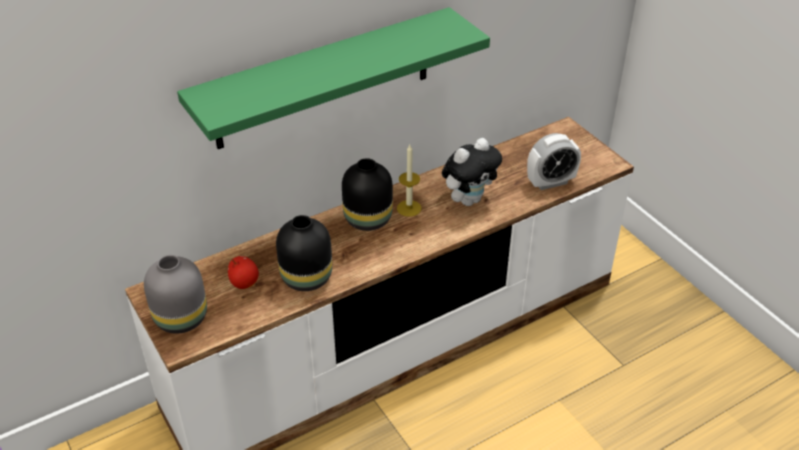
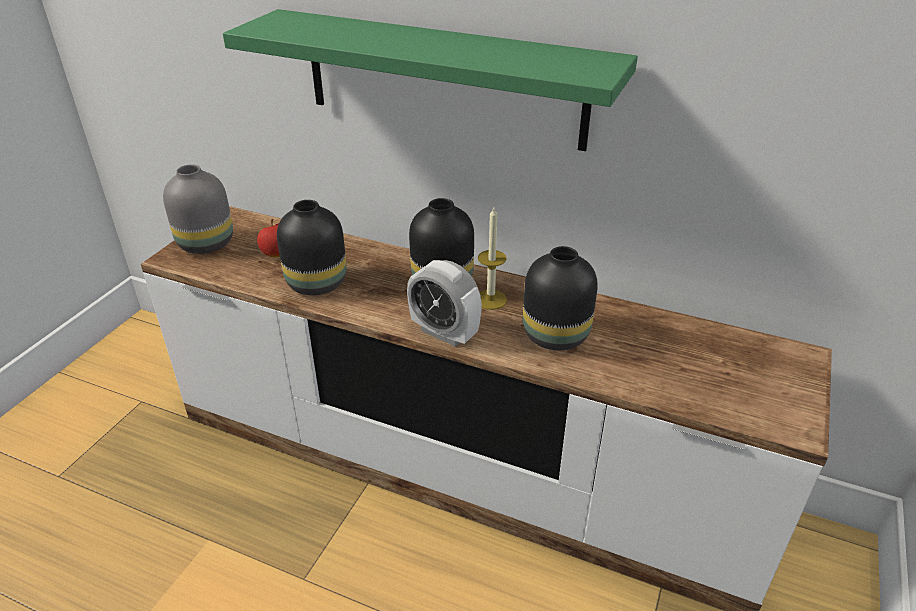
camera: 55 degrees right, 5 degrees down
plush toy [442,138,502,206] -> black vase [523,246,598,350]
alarm clock [527,133,581,190] -> alarm clock moved to [407,260,482,347]

